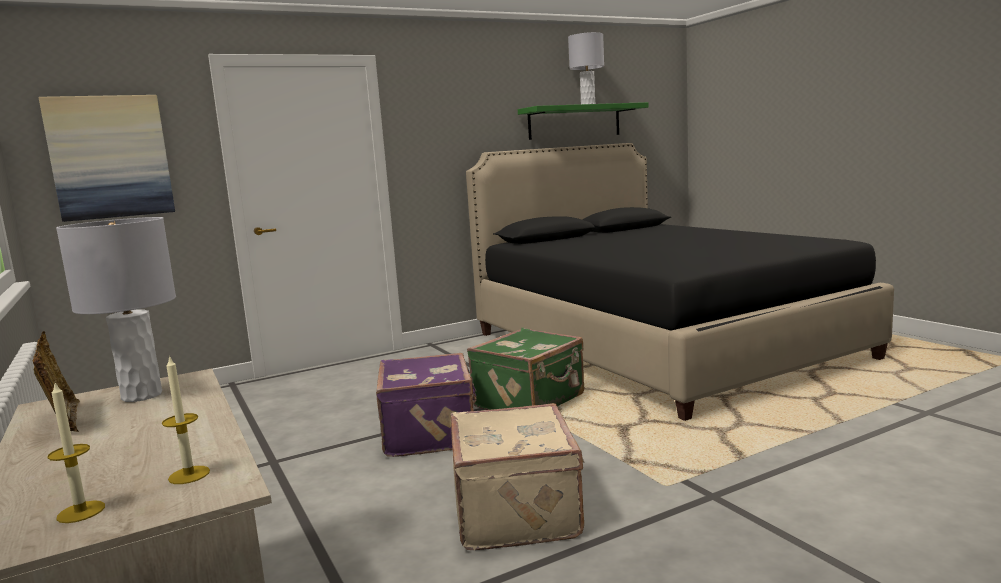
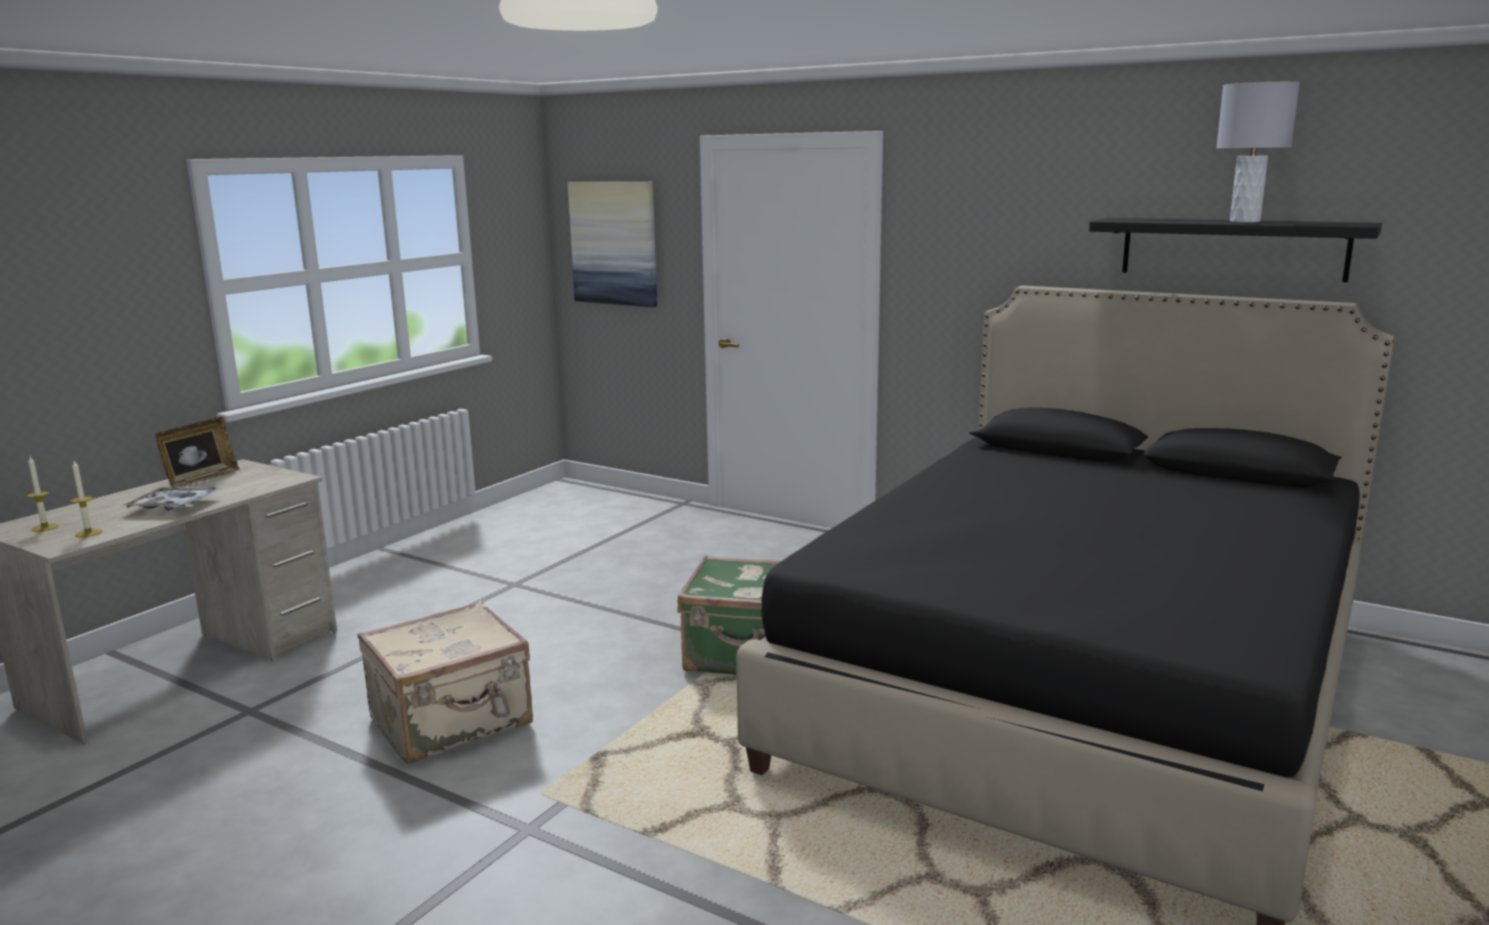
camera: 60 degrees right, 5 degrees up
grey table lamp [56,217,176,402] -> none
purple suitcase [376,353,477,457] -> none
green shelf [518,102,649,140] -> black shelf [1089,218,1382,282]
none -> tray [122,487,221,511]

